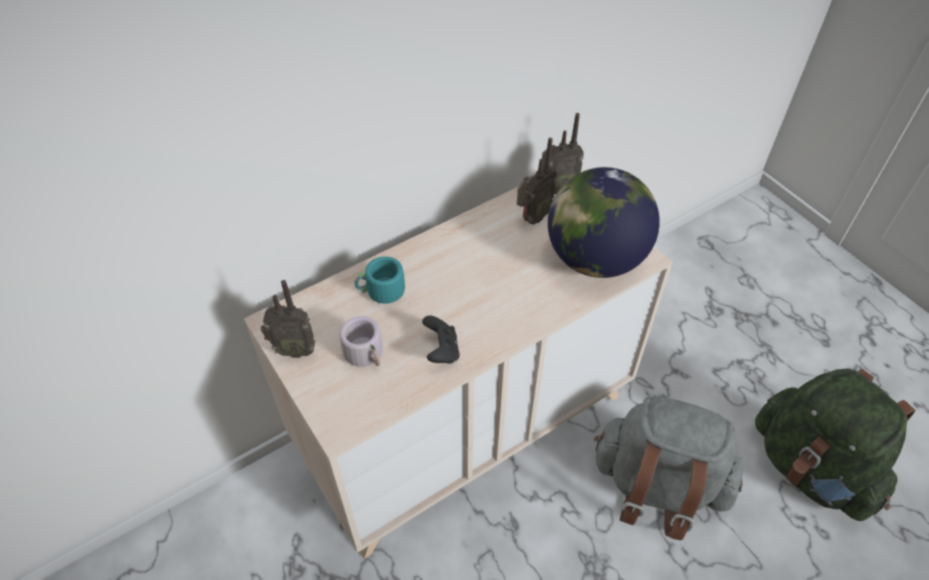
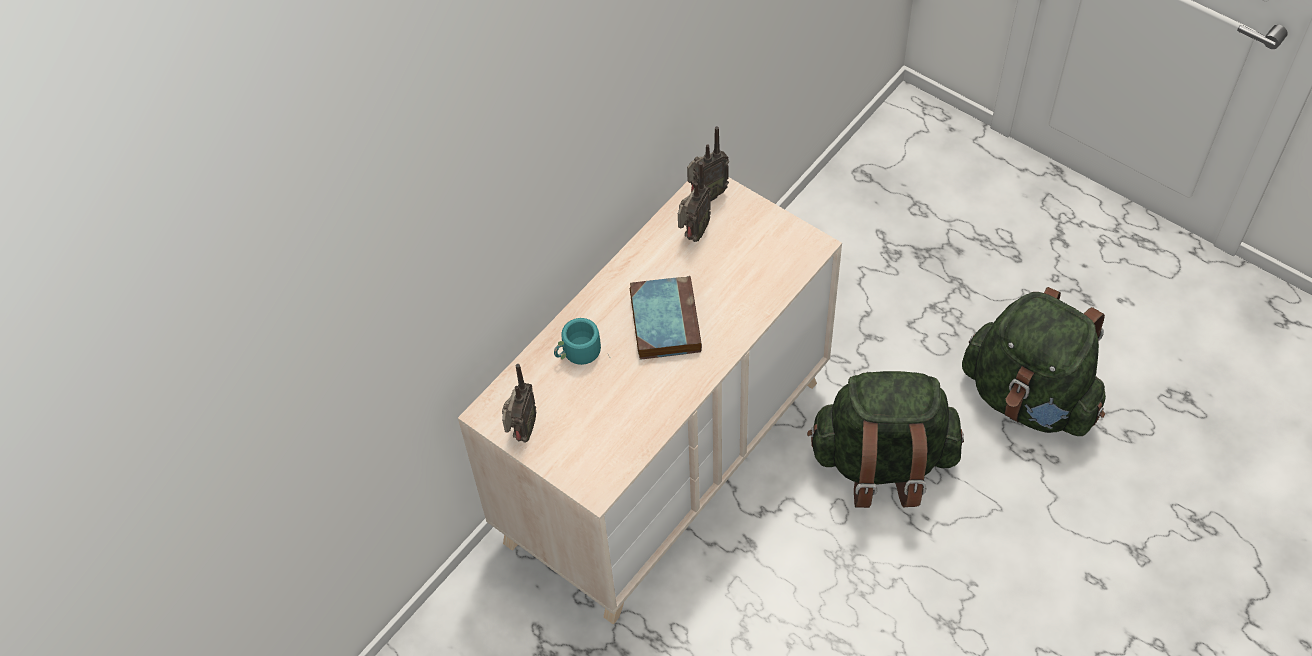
camera: 15 degrees left, 5 degrees up
radio [261,280,316,358] -> radio turned 60 degrees counterclockwise [502,364,536,443]
grey mug [339,316,383,367] -> none
black game controller [422,316,460,363] -> none
globe [548,167,660,278] -> none
grey backpack [594,397,743,540] -> green backpack [807,371,964,508]
none -> book [630,276,702,360]

